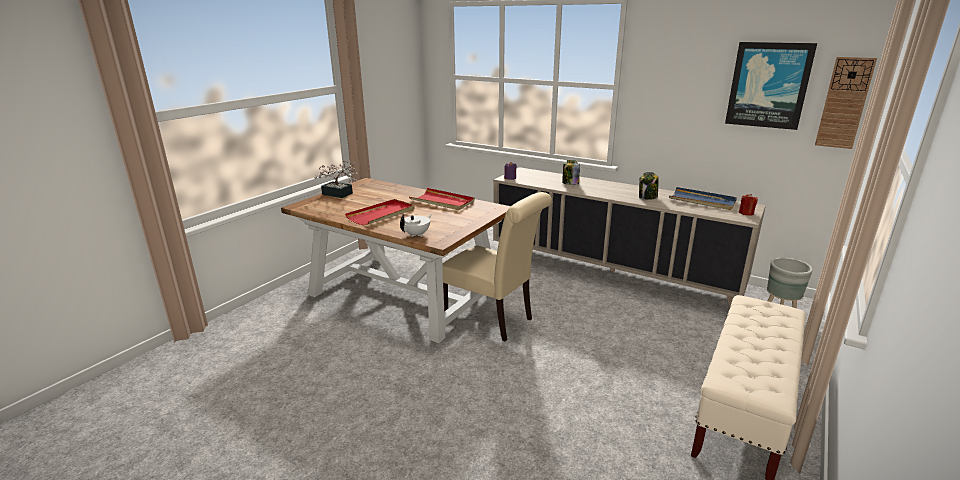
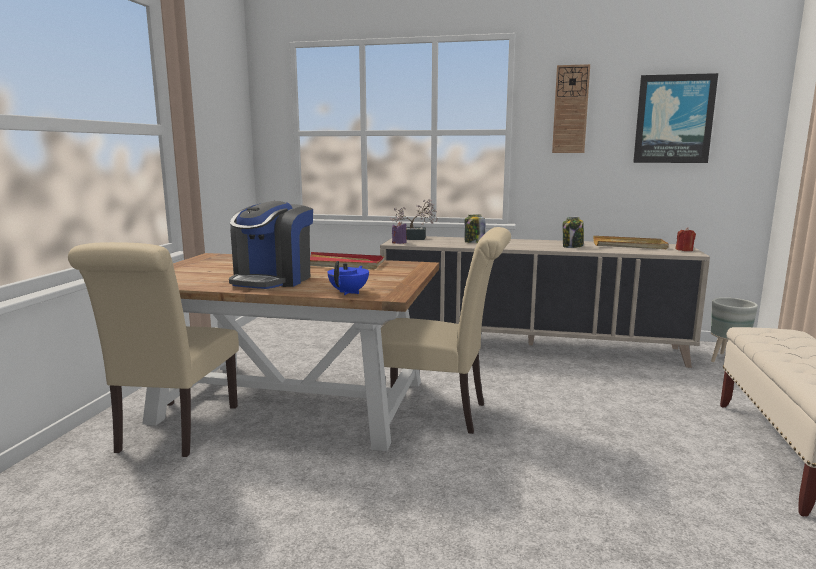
camera: 20 degrees left, 10 degrees down
potted plant [314,161,358,198] -> potted plant moved to [390,199,438,240]
red tray [345,199,415,225] -> coffee machine [229,201,313,289]
white teapot [400,215,432,237] -> blue teapot [327,261,369,295]
blue tray [669,187,737,210] -> beige tray [593,236,669,249]
wall clock [815,57,877,149] -> wall clock moved to [552,64,590,153]
none -> beige chair [68,242,239,457]

